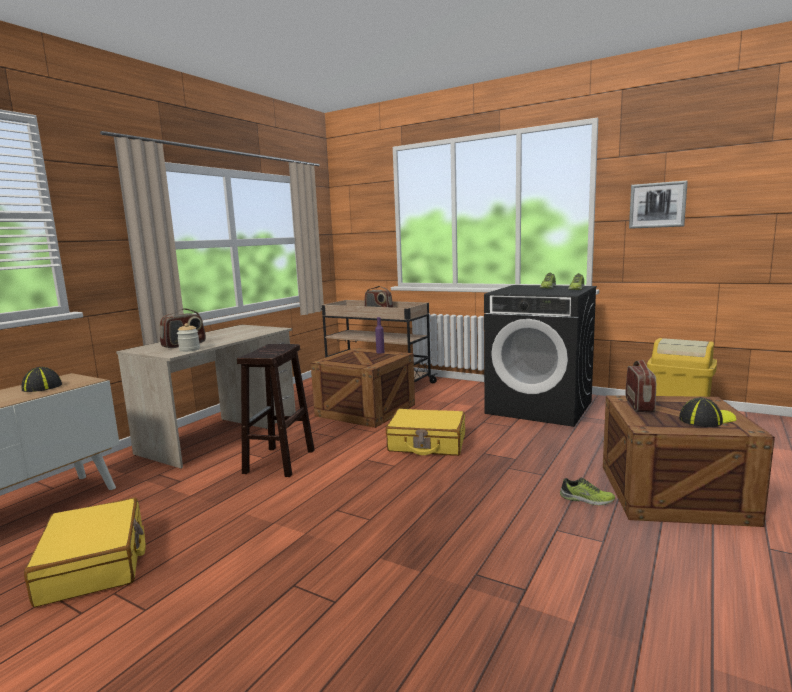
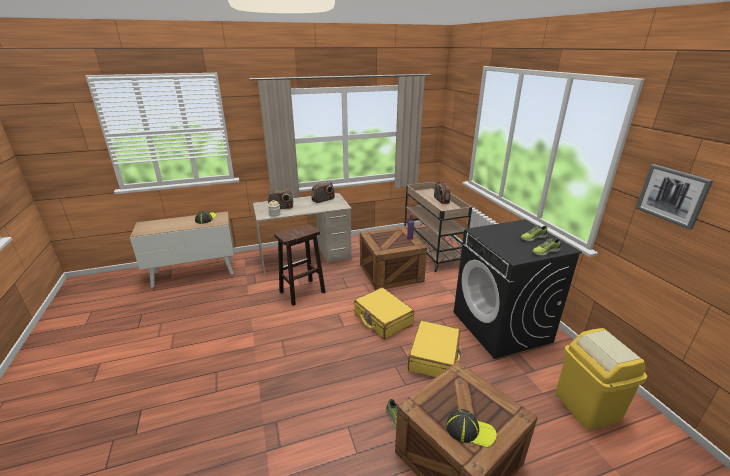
camera: 40 degrees right, 15 degrees up
yellow suitcase [24,498,146,607] -> yellow suitcase moved to [408,320,461,377]
radio [626,360,656,412] -> radio moved to [312,181,335,203]

